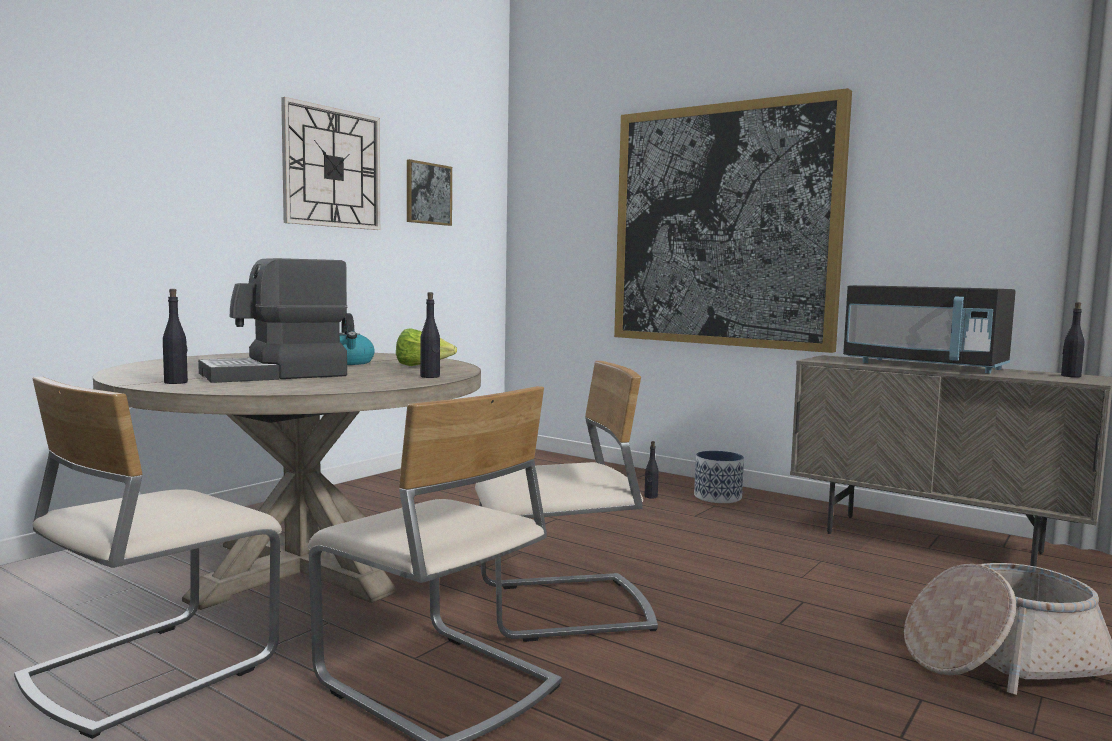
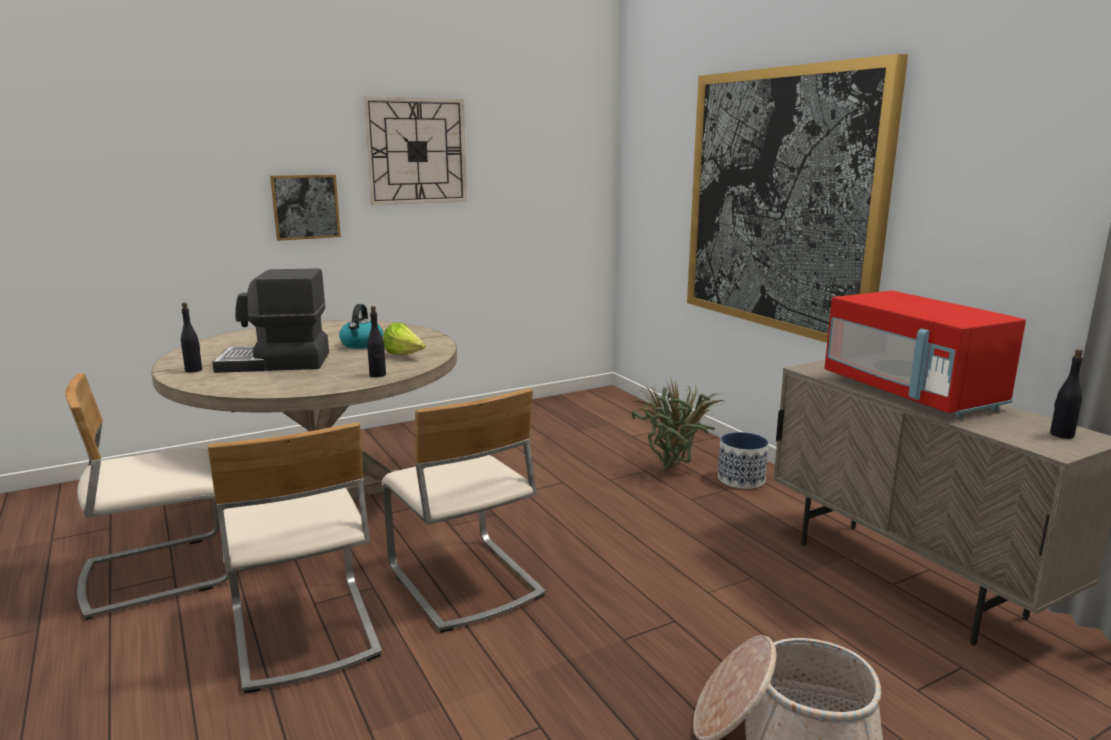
camera: 25 degrees right, 10 degrees up
picture [407,159,452,226] -> picture moved to [270,174,341,241]
beige chair [475,361,658,642] -> beige chair turned 45 degrees clockwise [382,388,546,633]
black bottle [644,441,659,499] -> potted plant [632,376,724,471]
black microwave [843,285,1016,373] -> red microwave [824,291,1026,418]

